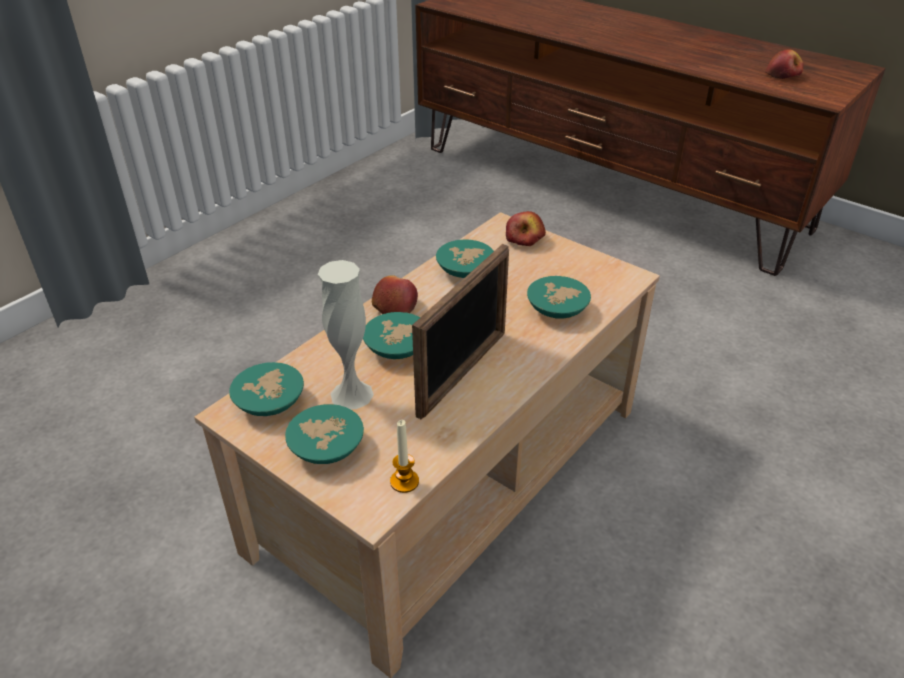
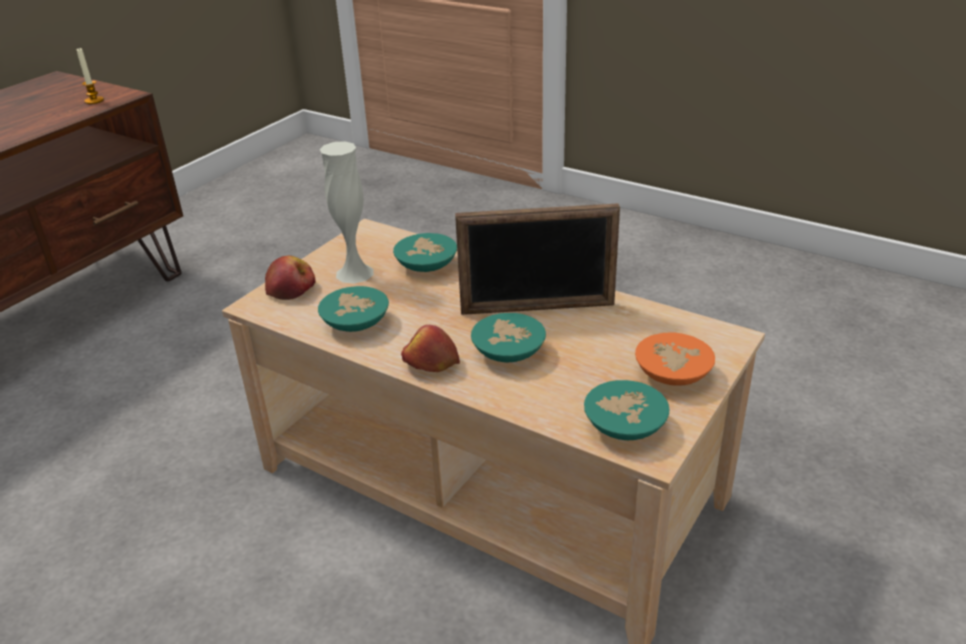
camera: 95 degrees left, 5 degrees down
turquoise bowl [285,404,364,464] -> orange bowl [635,333,715,385]
white vase [318,260,374,409] -> white vase moved to [320,141,374,284]
candle [390,420,419,493] -> candle moved to [77,48,104,104]
picture frame [412,244,509,420] -> picture frame turned 150 degrees clockwise [455,203,620,315]
apple [765,49,803,79] -> none

